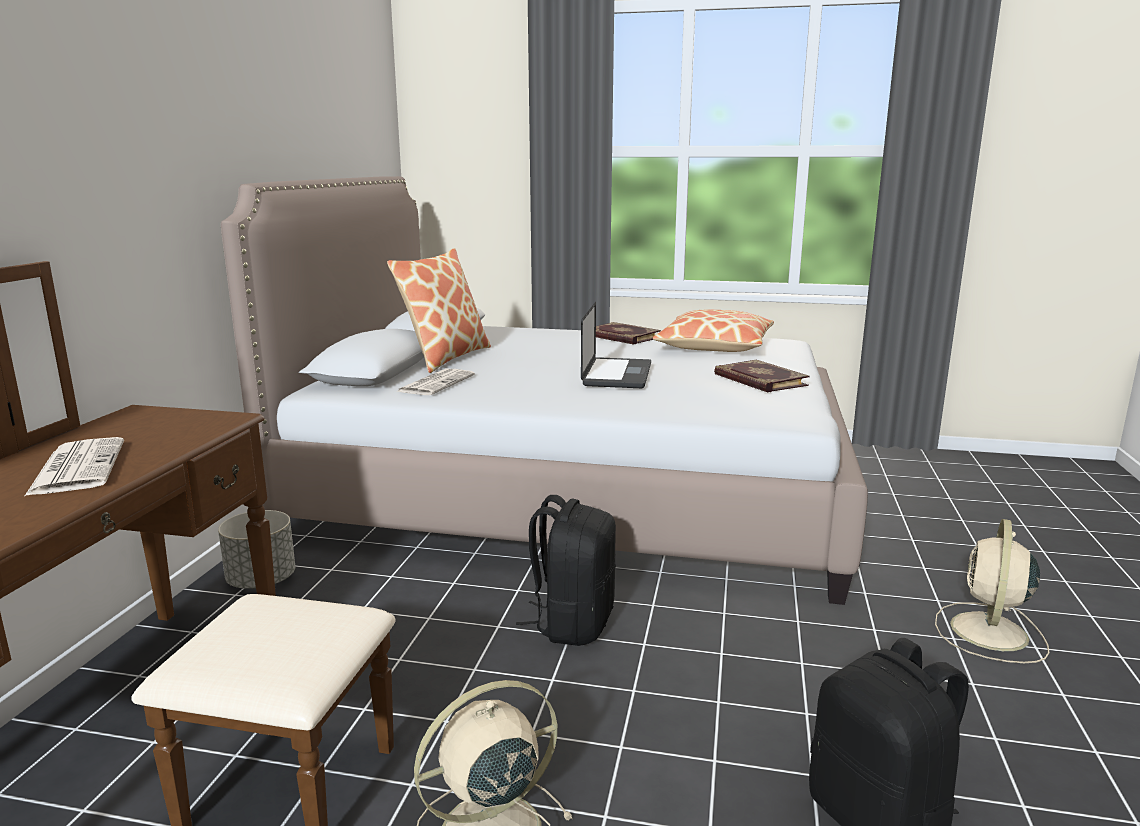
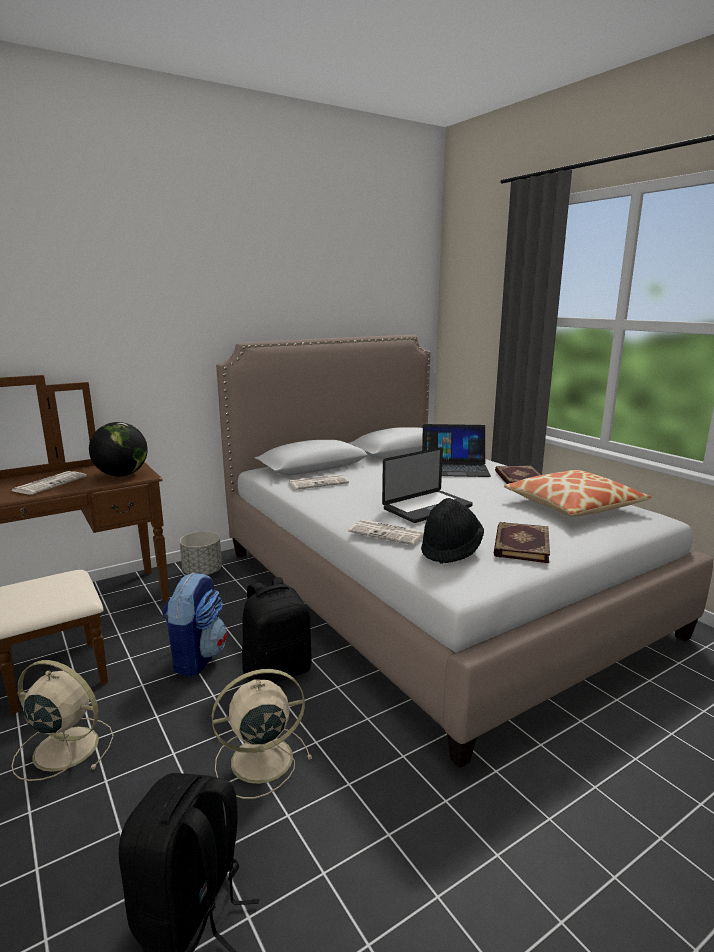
camera: 45 degrees right, 0 degrees up
pillow [387,248,491,373] -> none
beige fan [935,519,1050,663] -> beige fan moved to [212,669,312,799]
none -> globe [89,422,148,476]
none -> backpack [162,573,227,677]
none -> newspaper [348,519,424,545]
none -> black hat [421,498,484,564]
none -> laptop [422,424,491,477]

